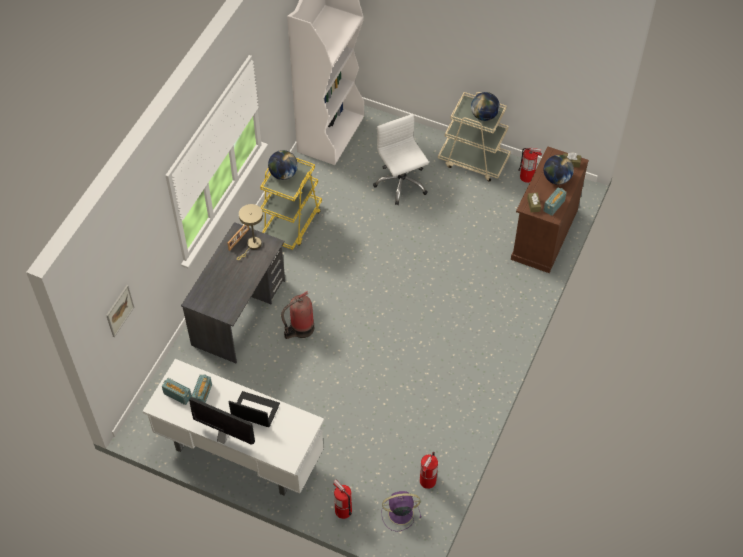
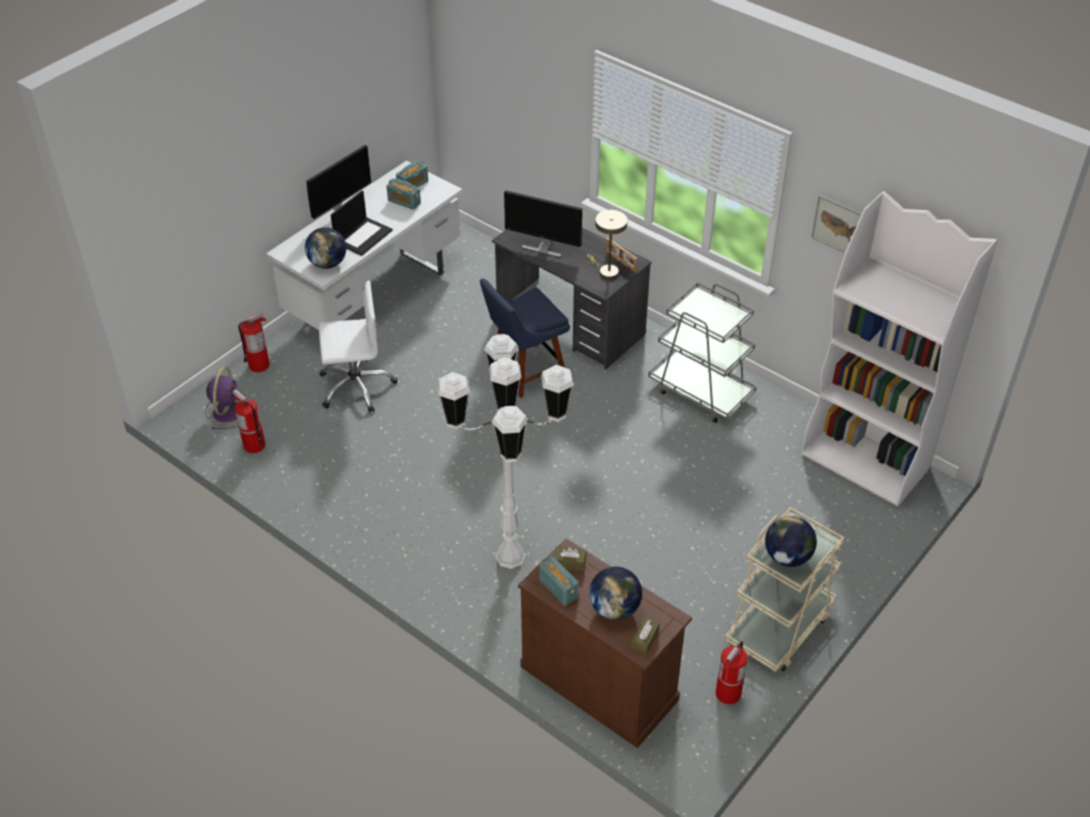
camera: 105 degrees right, 10 degrees down
picture [106,285,134,337] -> picture moved to [811,195,862,253]
yellow cart [260,158,322,250] -> grey cart [648,282,757,423]
globe [268,150,298,180] -> globe moved to [305,227,346,269]
fire extinguisher [281,291,314,339] -> blue chair [480,279,570,398]
white office chair [373,114,429,205] -> white office chair moved to [319,281,398,413]
none -> white floor lamp [438,334,573,569]
none -> monitor [504,190,582,258]

